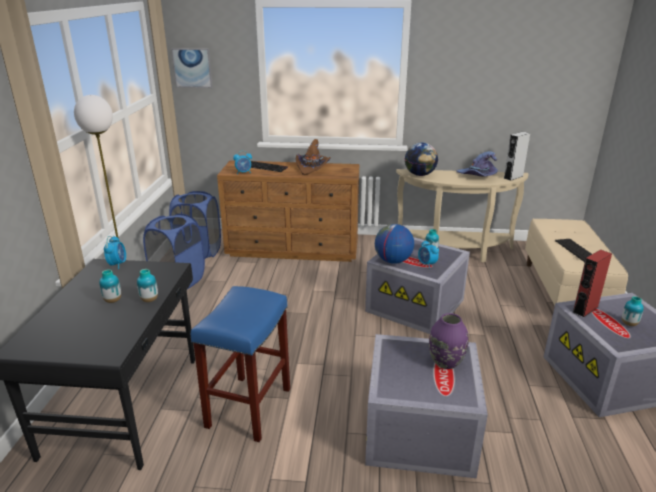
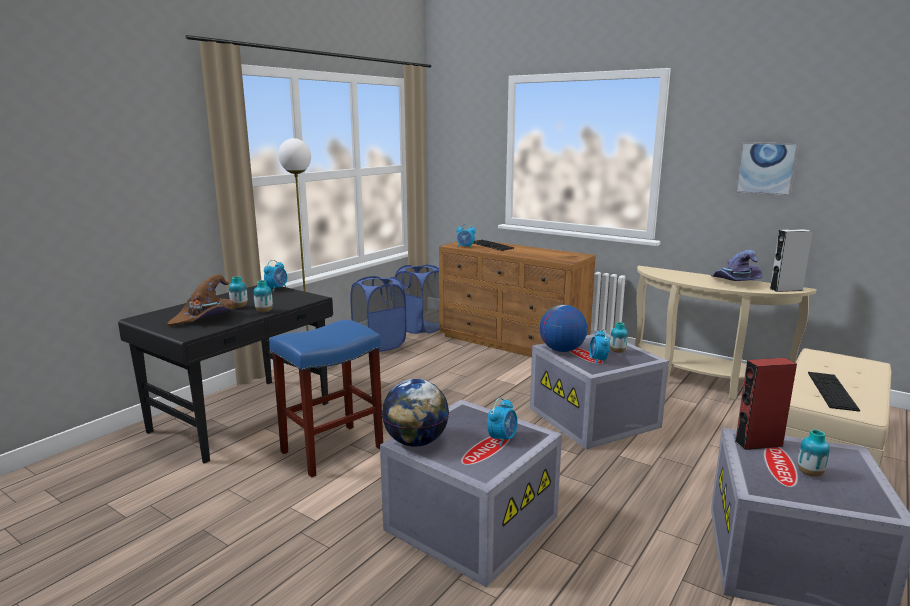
camera: 30 degrees right, 10 degrees down
picture [171,48,213,88] -> picture moved to [735,142,799,196]
brown hat [296,139,331,175] -> brown hat moved to [168,274,235,326]
globe [405,143,438,176] -> globe moved to [382,379,449,447]
purple vase [429,313,469,369] -> alarm clock [487,398,518,447]

